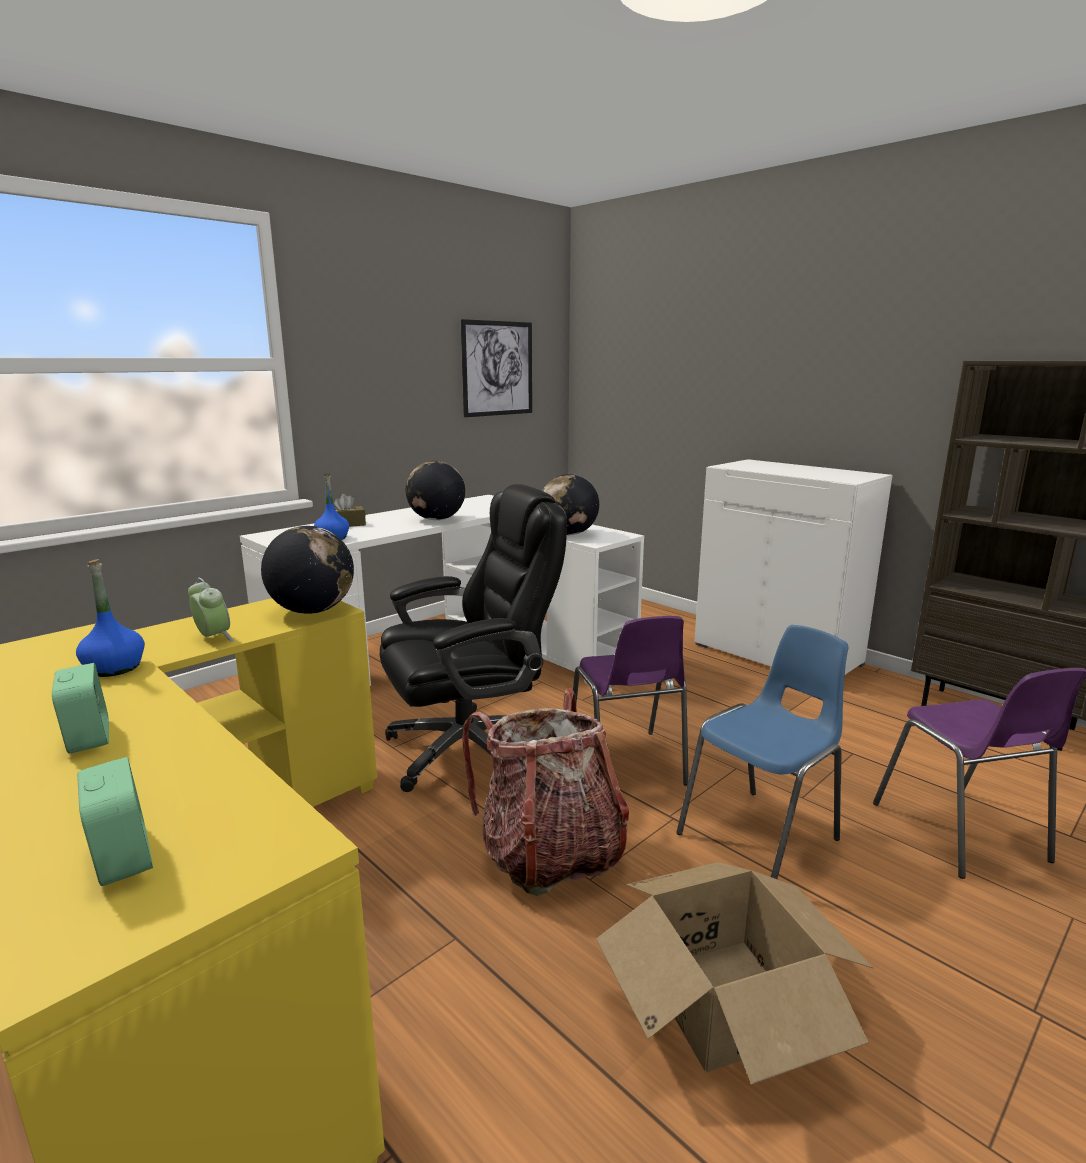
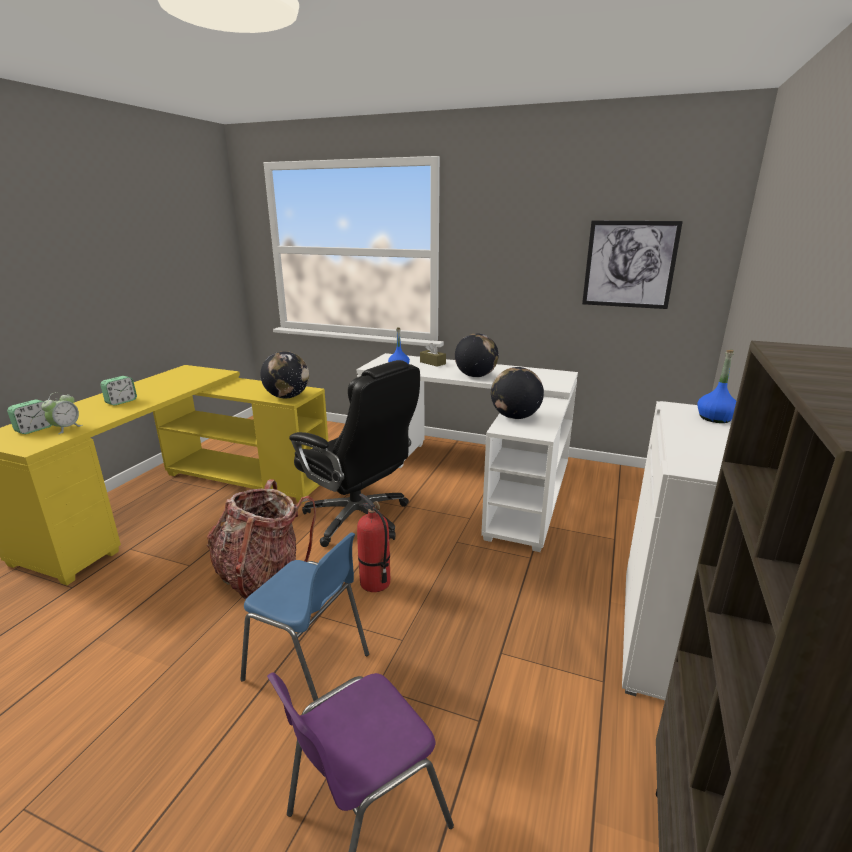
camera: 65 degrees right, 5 degrees up
blue bottle [76,559,145,677] -> blue bottle moved to [697,350,736,423]
alarm clock [188,577,234,642] -> alarm clock moved to [41,392,82,434]
purple chair [573,616,689,786] -> fire extinguisher [357,494,390,592]
cardboard box [596,862,874,1085] -> none

